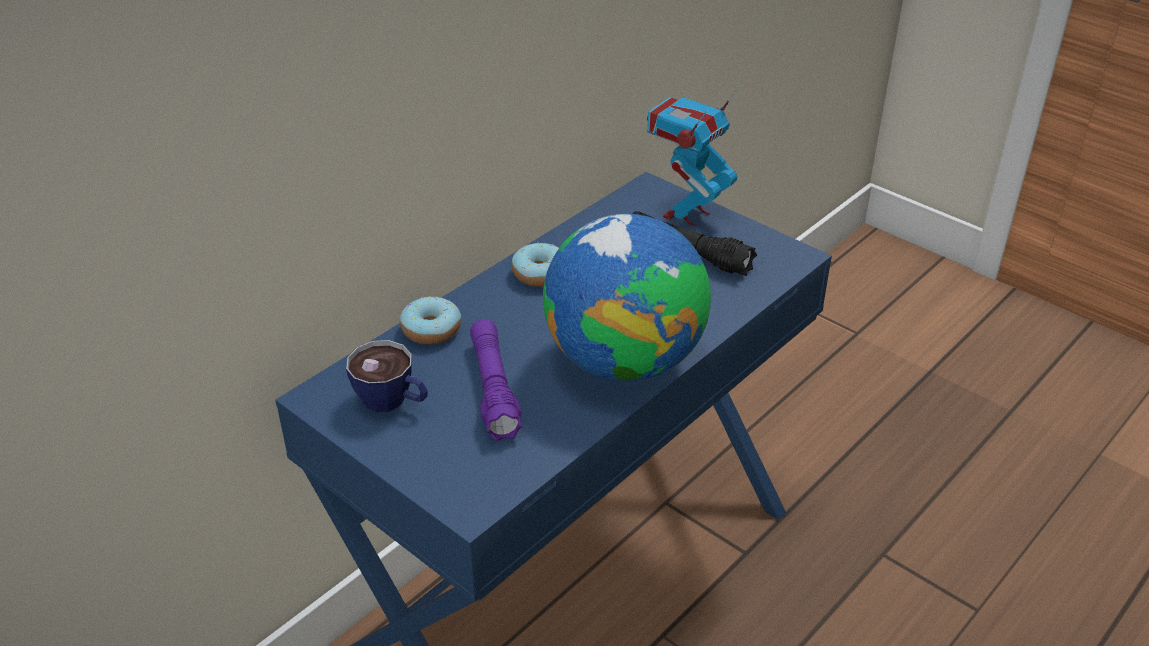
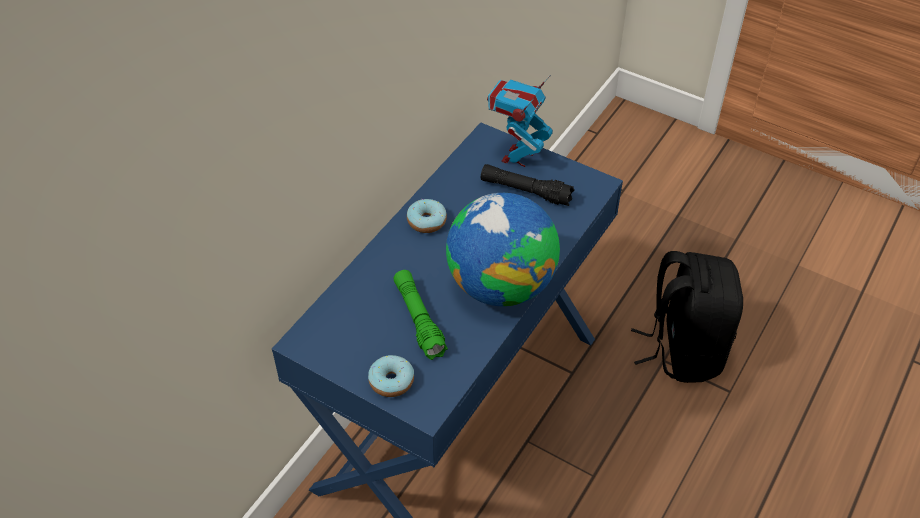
camera: 10 degrees left, 10 degrees up
cup [346,340,428,413] -> none
donut [400,296,461,344] -> donut moved to [368,355,414,397]
purple flashlight [470,319,522,441] -> green flashlight [393,270,448,360]
none -> black backpack [631,251,743,383]

